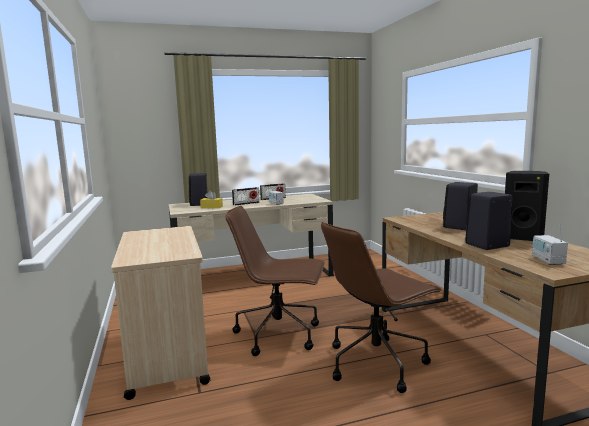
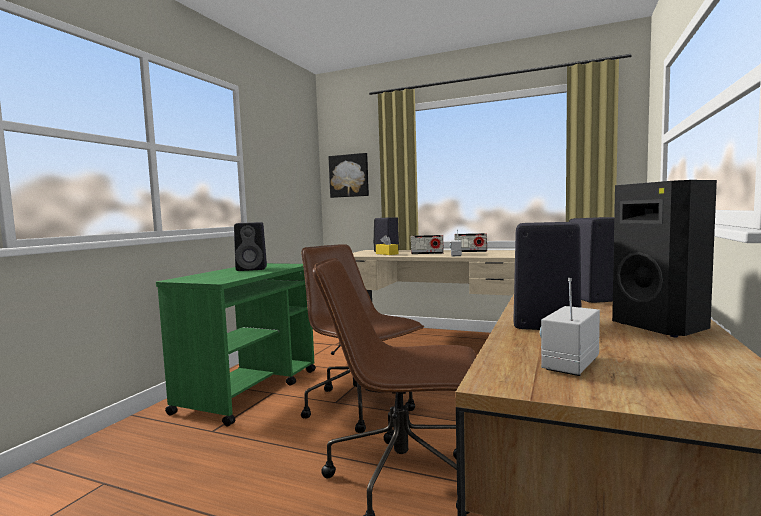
camera: 40 degrees right, 5 degrees down
beige cart [111,226,210,400] -> green cart [156,263,316,427]
none -> black speaker [234,222,267,271]
none -> picture [328,153,369,198]

